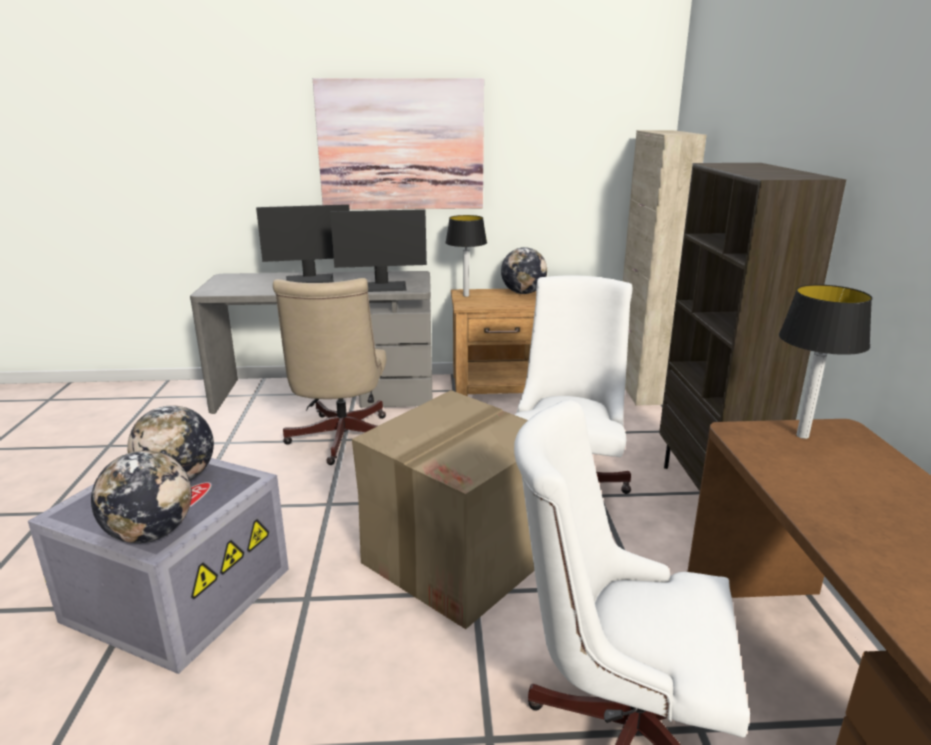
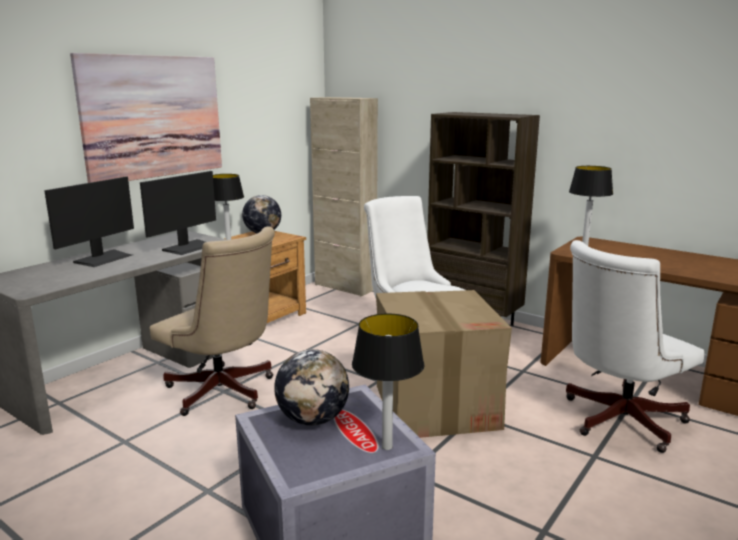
camera: 50 degrees left, 5 degrees down
globe [91,451,192,543] -> table lamp [352,313,424,450]

